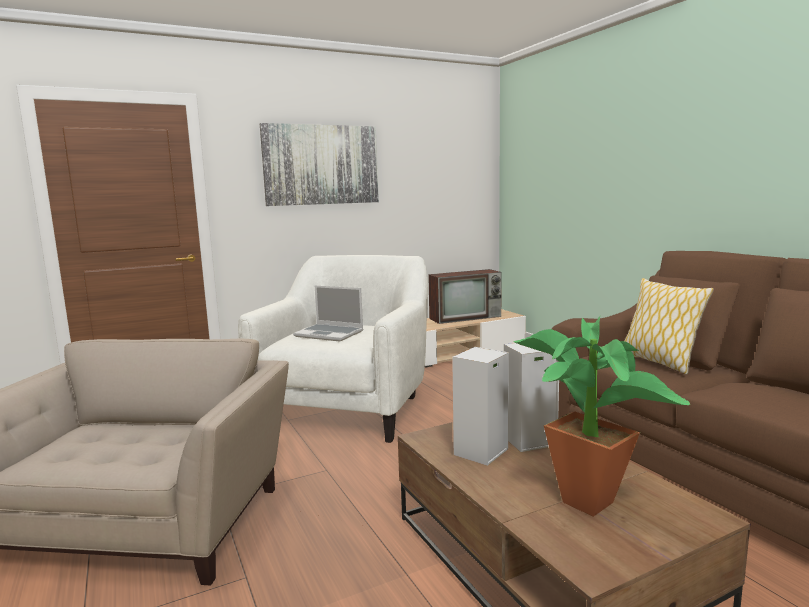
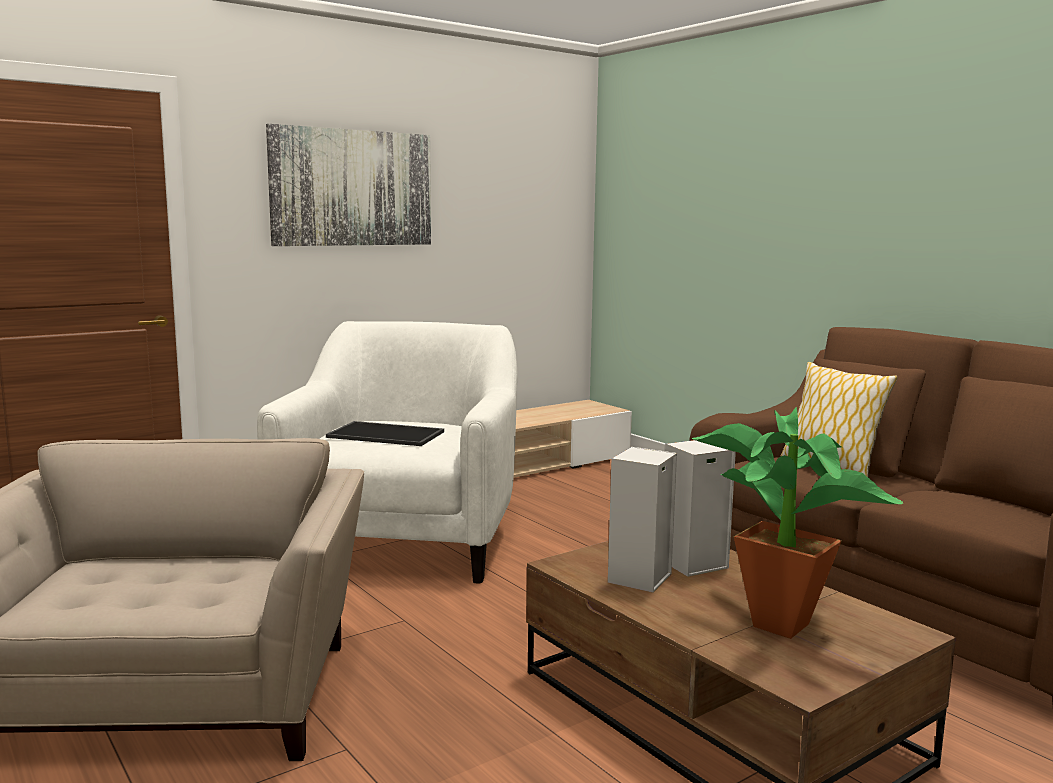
camera: 10 degrees left, 0 degrees up
laptop [293,285,363,342] -> tray [326,421,444,446]
television [428,269,502,324] -> none

